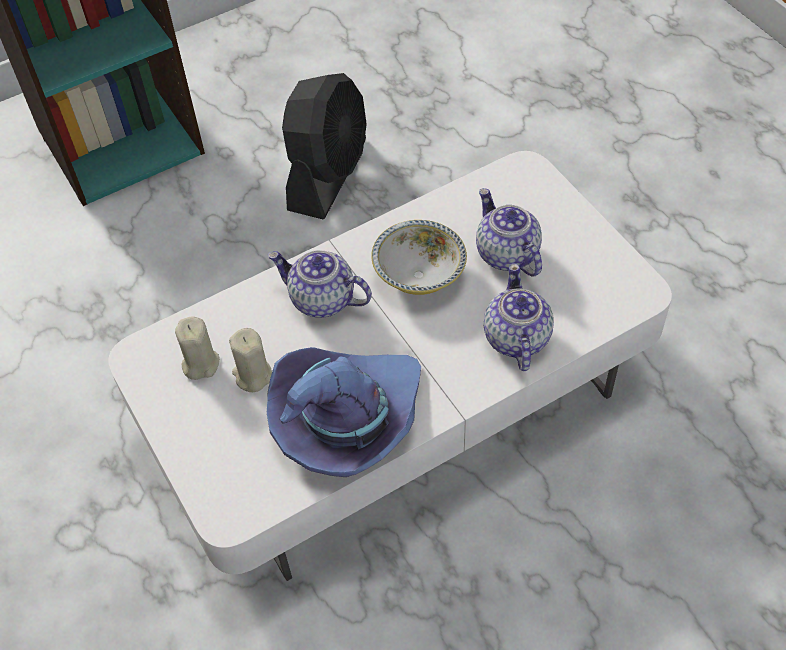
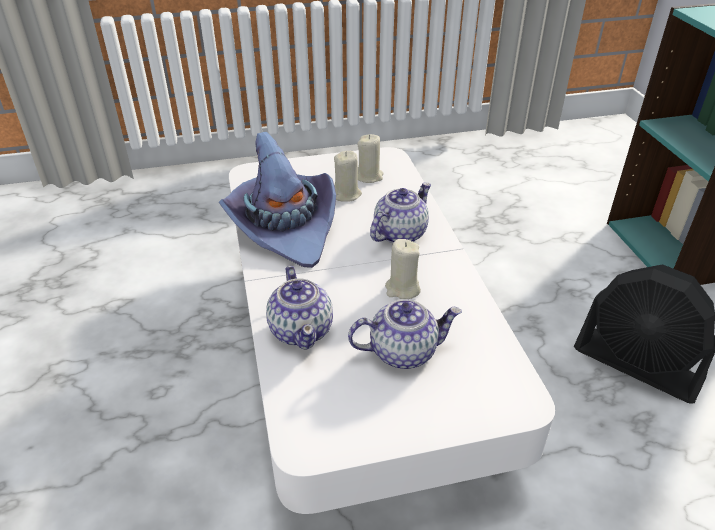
camera: 105 degrees right, 15 degrees down
bowl [371,220,467,295] -> beige candle [385,239,421,299]
teapot [484,263,554,371] -> teapot turned 60 degrees clockwise [266,266,333,350]

